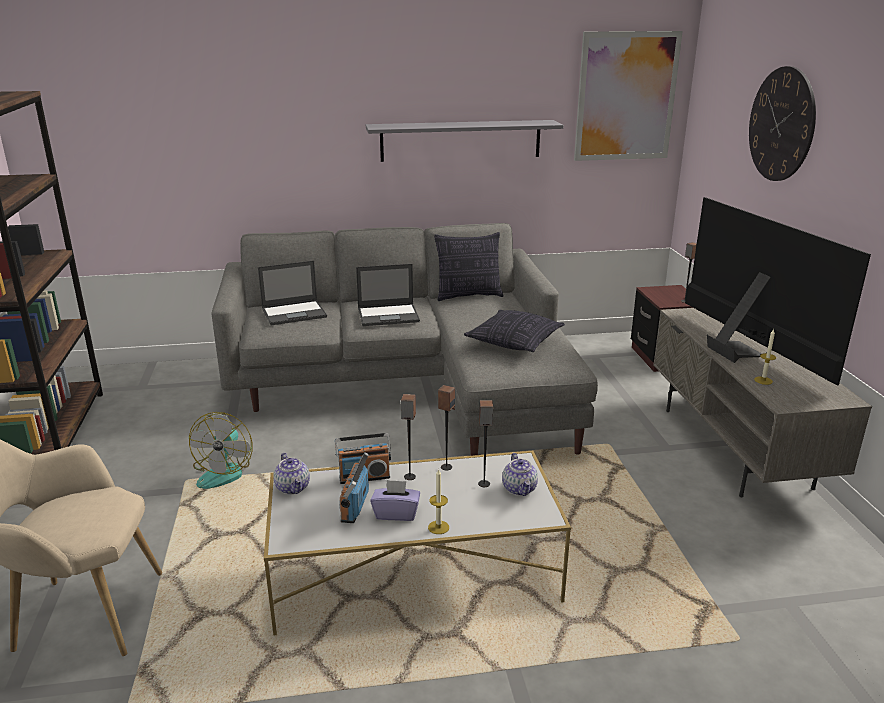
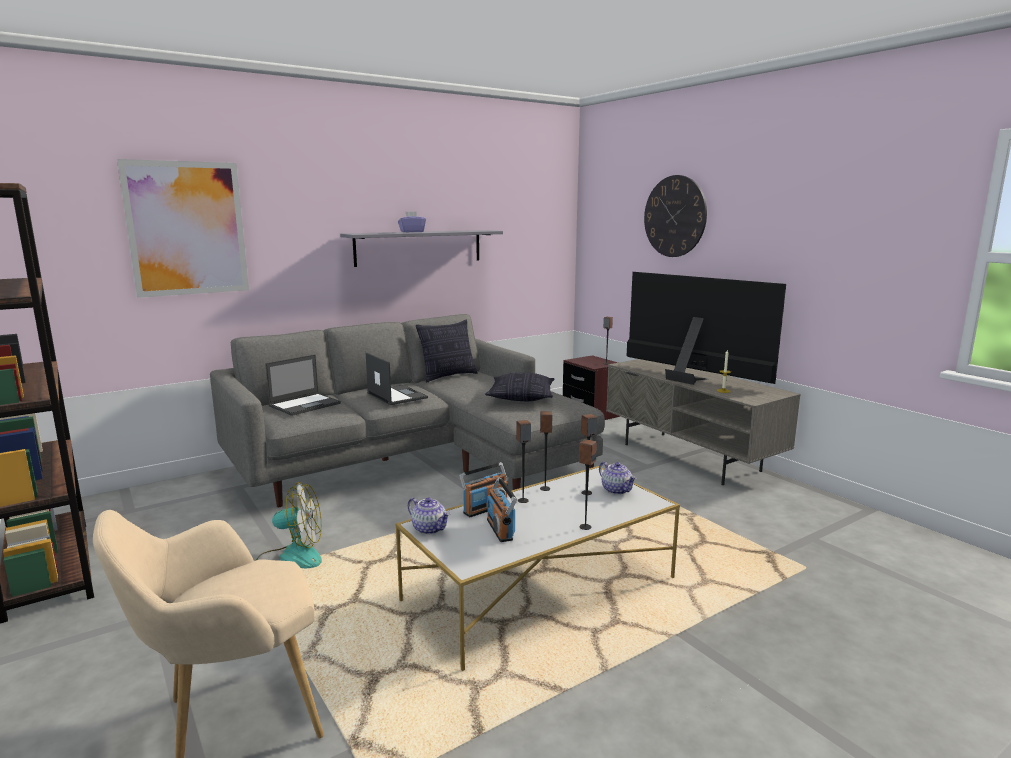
camera: 25 degrees left, 10 degrees down
fan [189,412,253,489] -> fan turned 75 degrees counterclockwise [256,482,322,568]
laptop [356,264,420,326] -> laptop turned 90 degrees counterclockwise [366,352,428,405]
purple tissue box [370,480,420,521] -> purple tissue box moved to [398,211,426,232]
candle [428,468,449,534] -> speaker [579,439,597,530]
picture [574,31,683,161] -> picture moved to [117,159,249,298]

